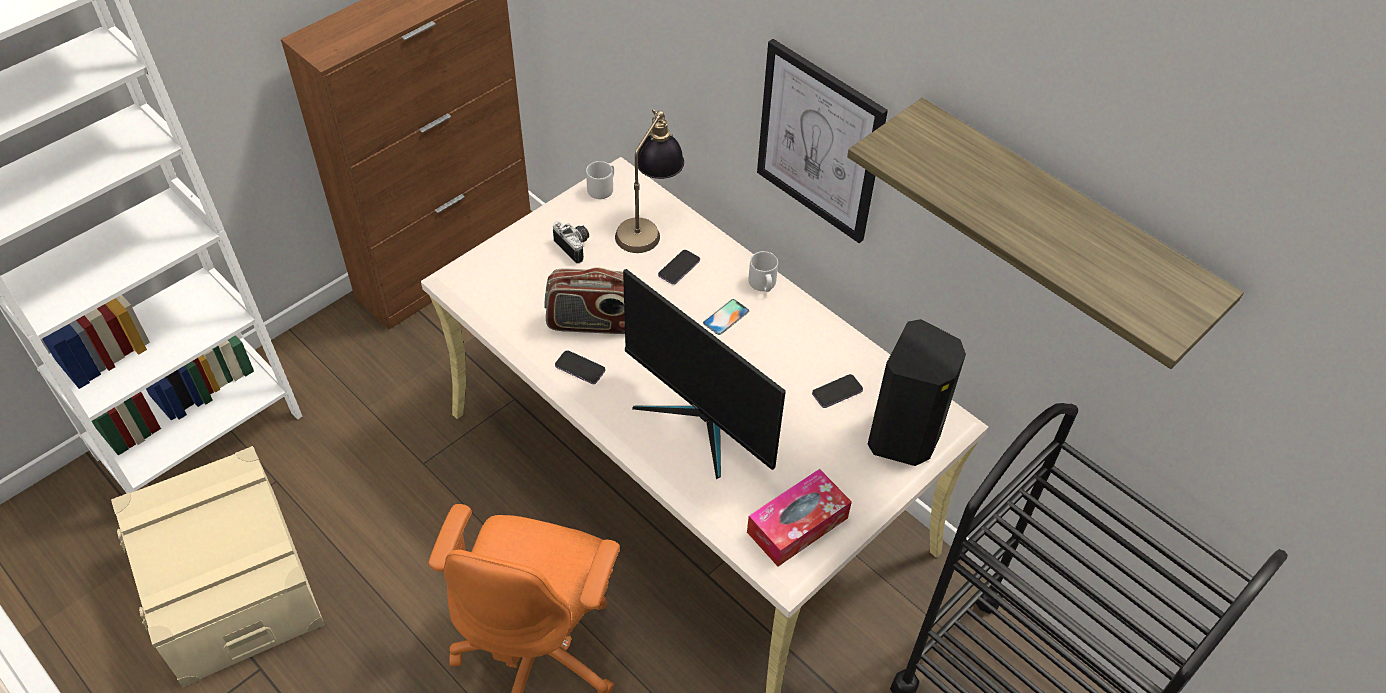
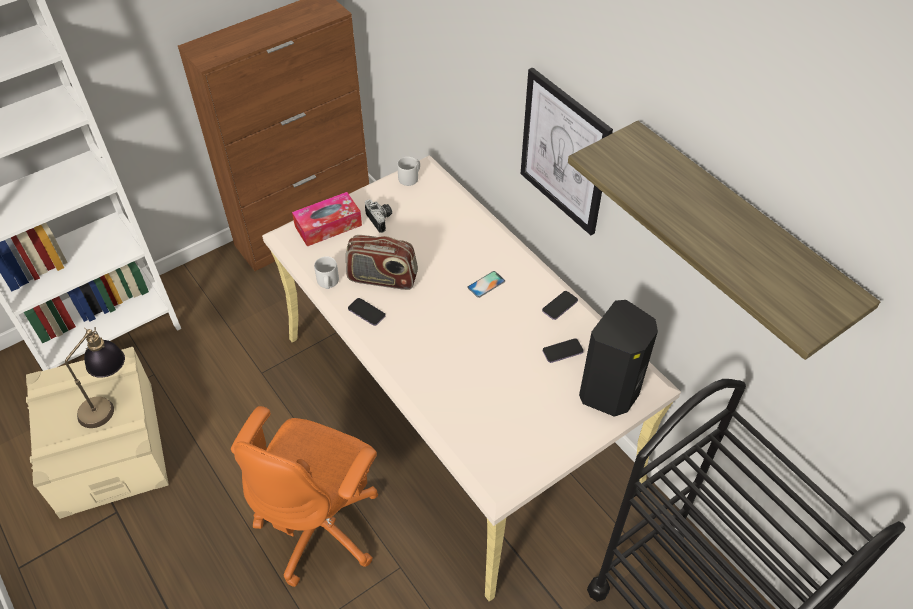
camera: 10 degrees right, 0 degrees up
table lamp [615,109,684,253] -> table lamp moved to [65,327,125,428]
monitor [623,269,786,479] -> none
phone [658,250,700,285] -> phone moved to [542,291,578,320]
tissue box [747,469,852,566] -> tissue box moved to [292,192,362,247]
grey mug [748,251,778,292] -> grey mug moved to [314,256,339,289]

